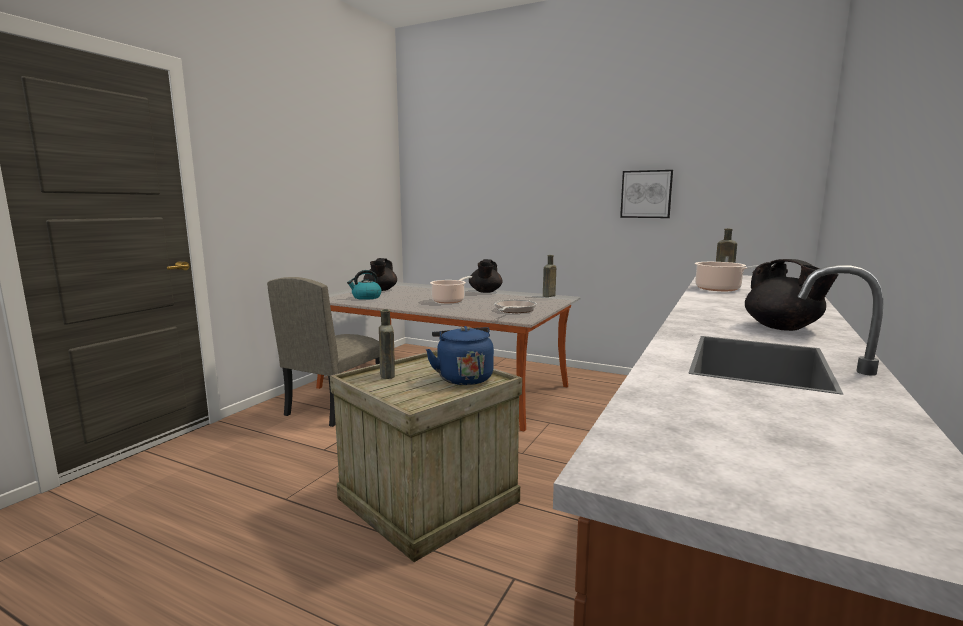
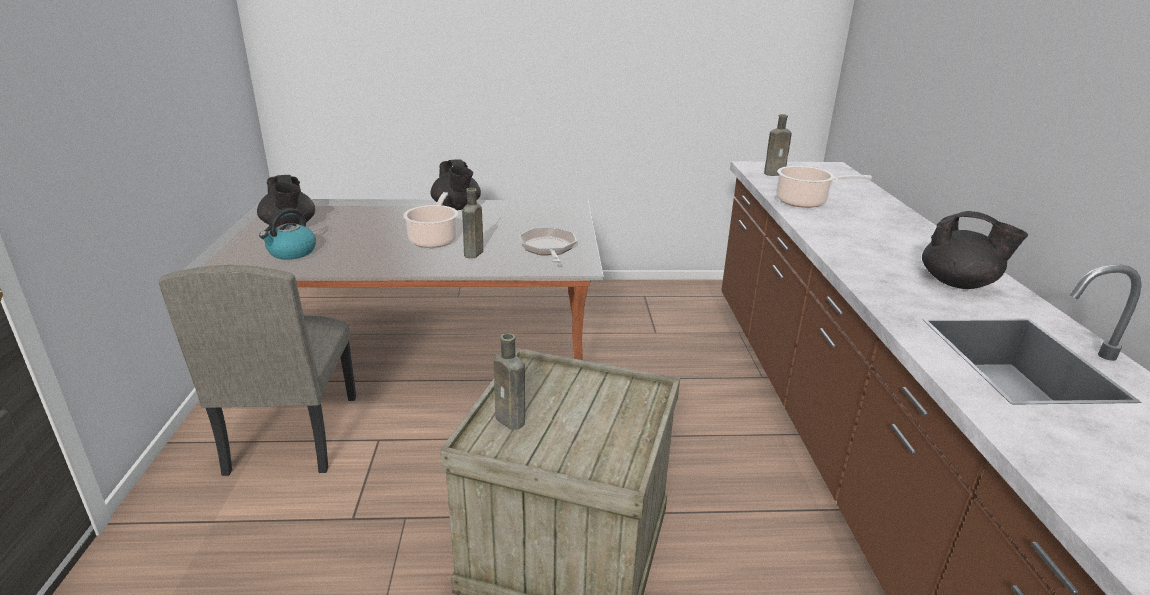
camera: 30 degrees left, 15 degrees up
blue kettle [426,326,494,385] -> none
brown bottle [543,255,556,297] -> brown bottle moved to [462,188,483,259]
picture [620,170,673,218] -> none

